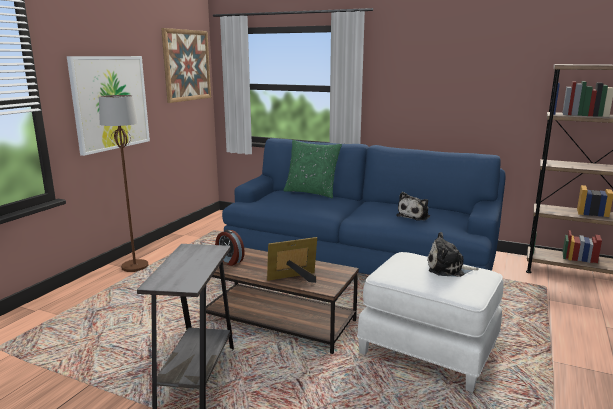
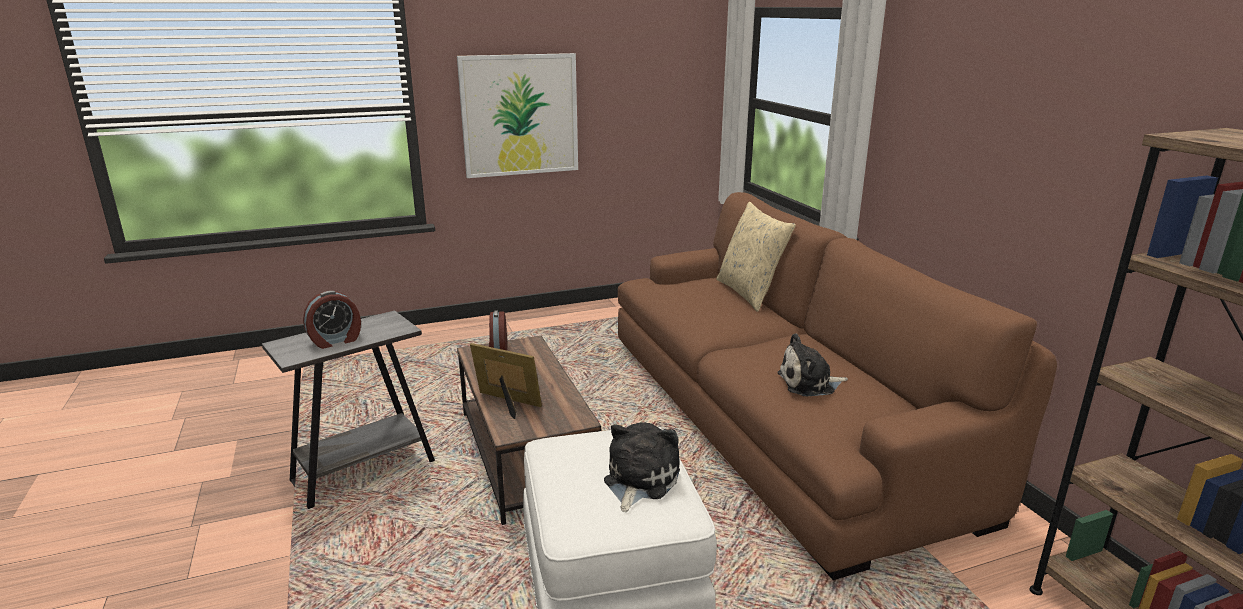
camera: 45 degrees right, 5 degrees up
brown floor lamp [99,95,148,272] -> none
picture [161,28,211,103] -> none
blue sofa [222,138,506,275] -> brown sofa [618,192,1057,580]
green pillow [283,140,342,198] -> beige pillow [716,202,796,312]
plush toy [427,232,479,277] -> plush toy turned 60 degrees clockwise [604,422,680,512]
none -> alarm clock [303,291,361,349]

